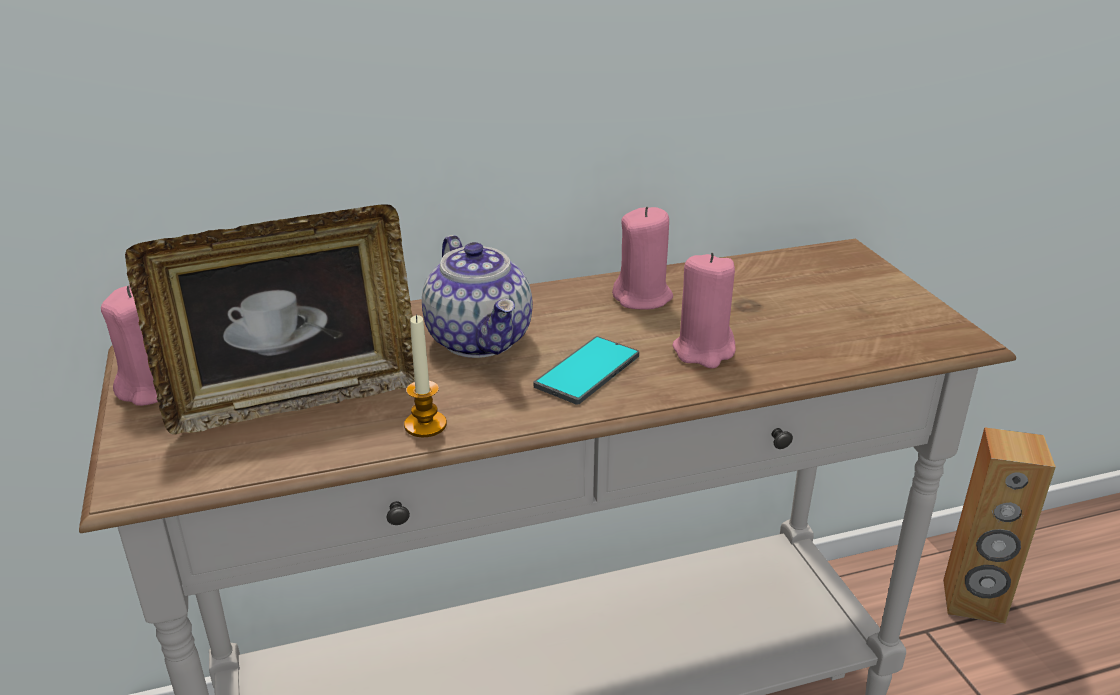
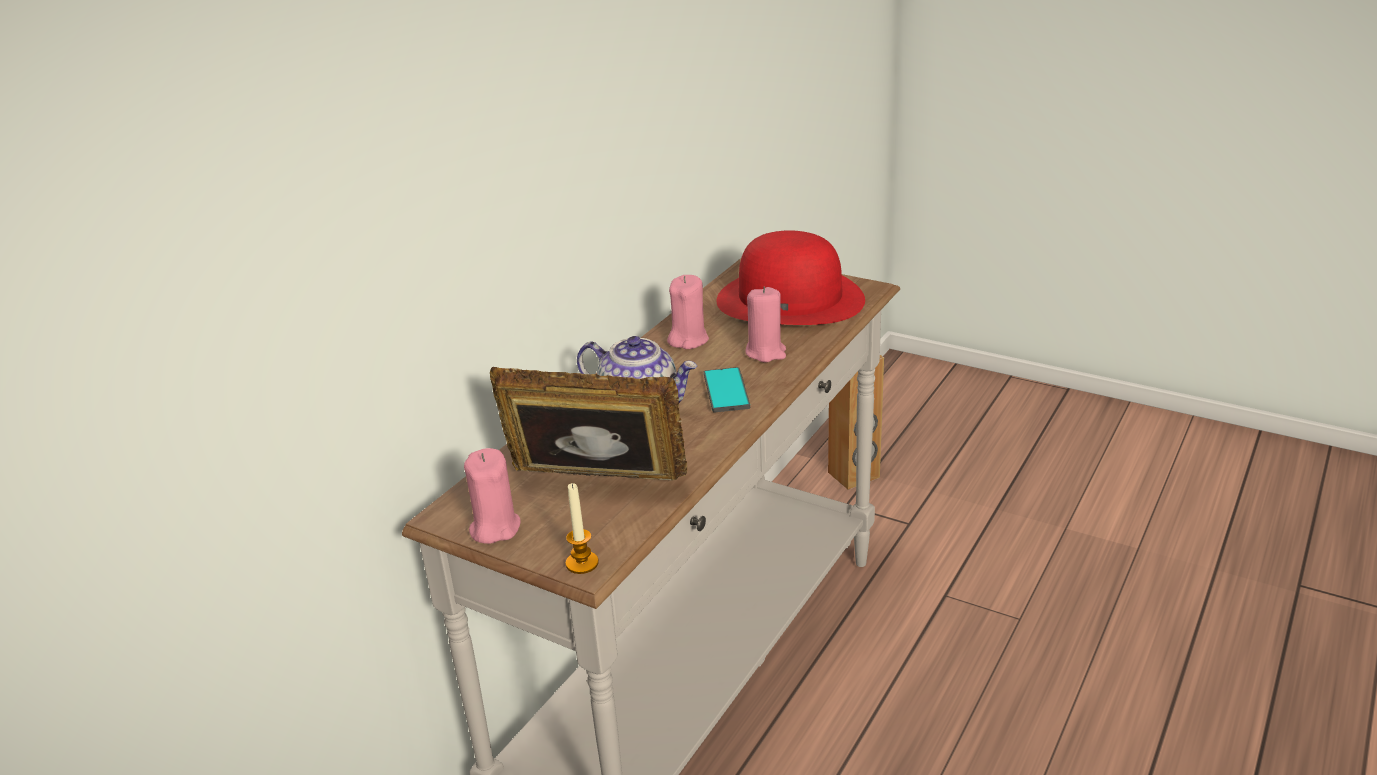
camera: 40 degrees left, 0 degrees up
picture frame [125,204,415,435] -> picture frame turned 105 degrees counterclockwise [490,367,687,480]
candle [404,314,447,437] -> candle moved to [566,483,599,574]
none -> red hat [716,230,865,325]

